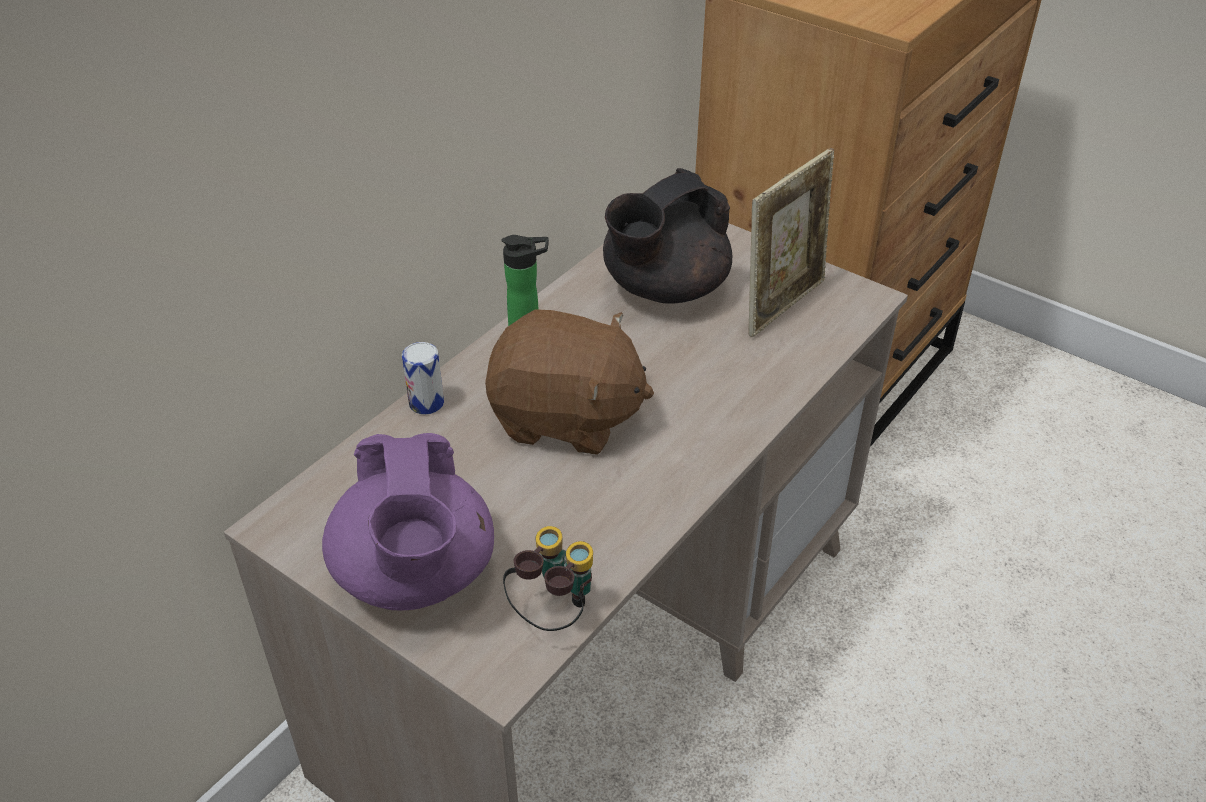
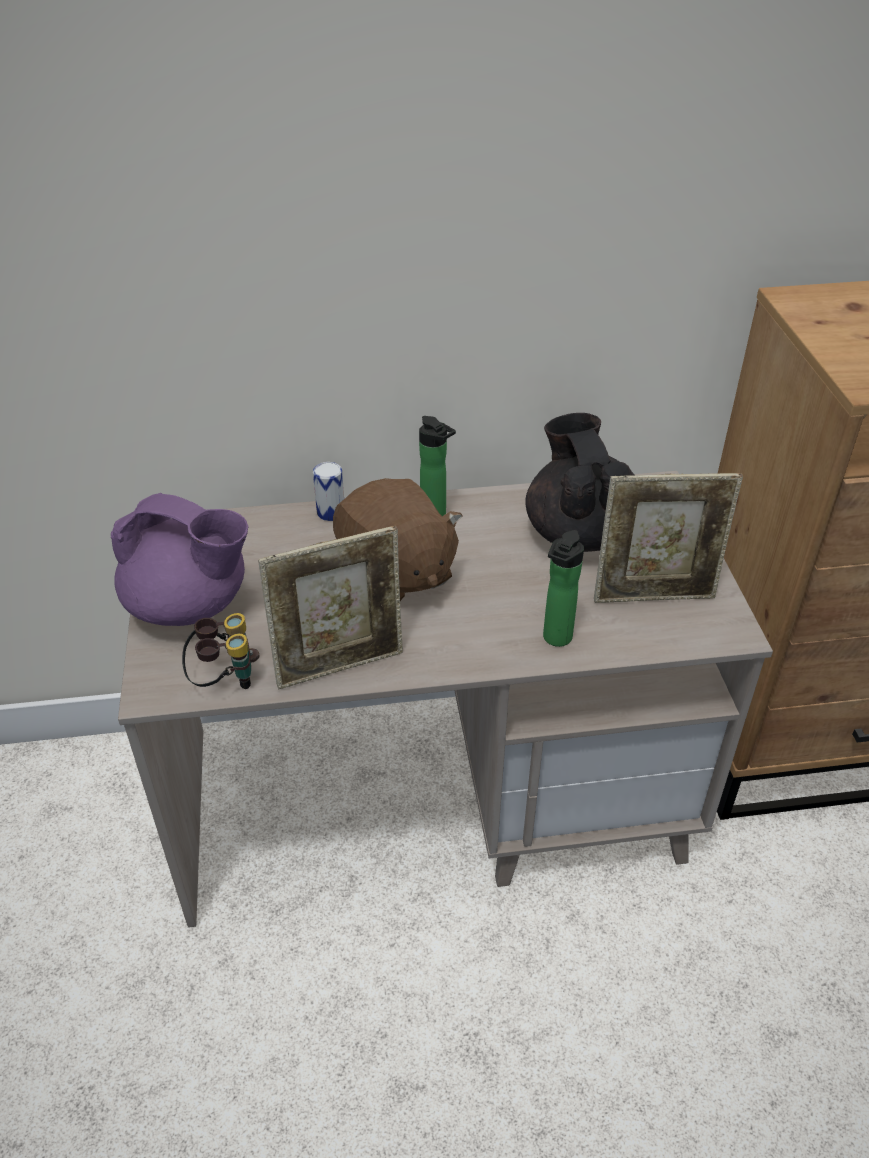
camera: 45 degrees right, 0 degrees up
purple teapot [322,433,494,610] -> purple teapot turned 105 degrees counterclockwise [111,493,249,626]
black teapot [603,168,732,304] -> black teapot turned 75 degrees clockwise [525,413,634,552]
none -> picture frame [258,526,403,689]
none -> bottle [543,530,584,647]

